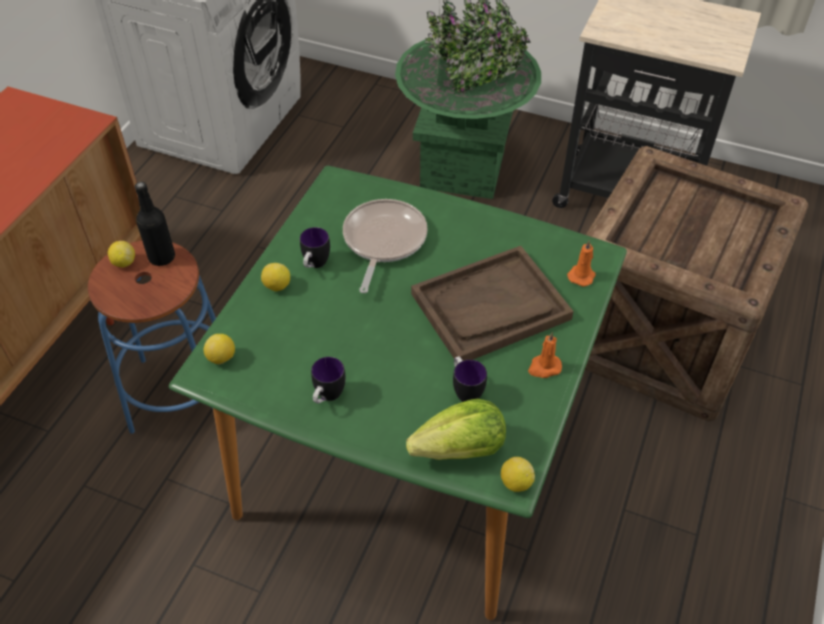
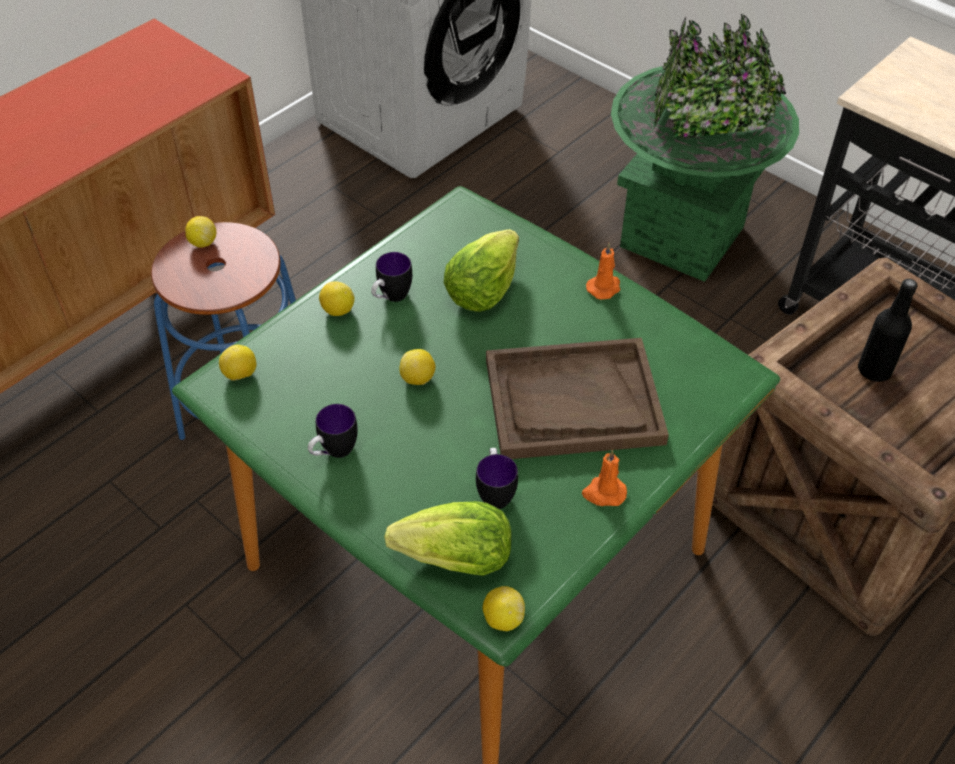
camera: 20 degrees right, 0 degrees up
black bottle [135,182,175,266] -> black bottle moved to [858,279,918,382]
frying pan [343,199,428,293] -> lettuce [444,229,519,312]
orange candle [567,240,596,286] -> orange candle moved to [586,243,620,300]
none -> lemon [399,349,435,385]

